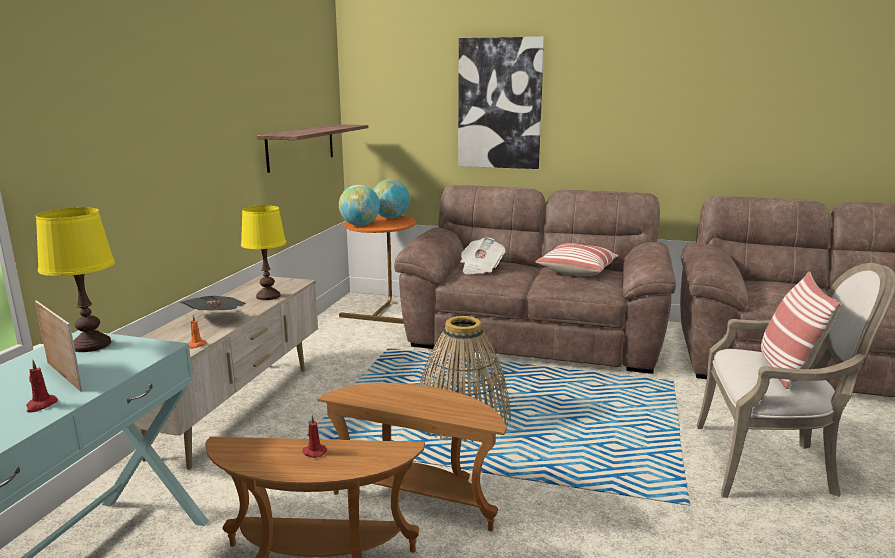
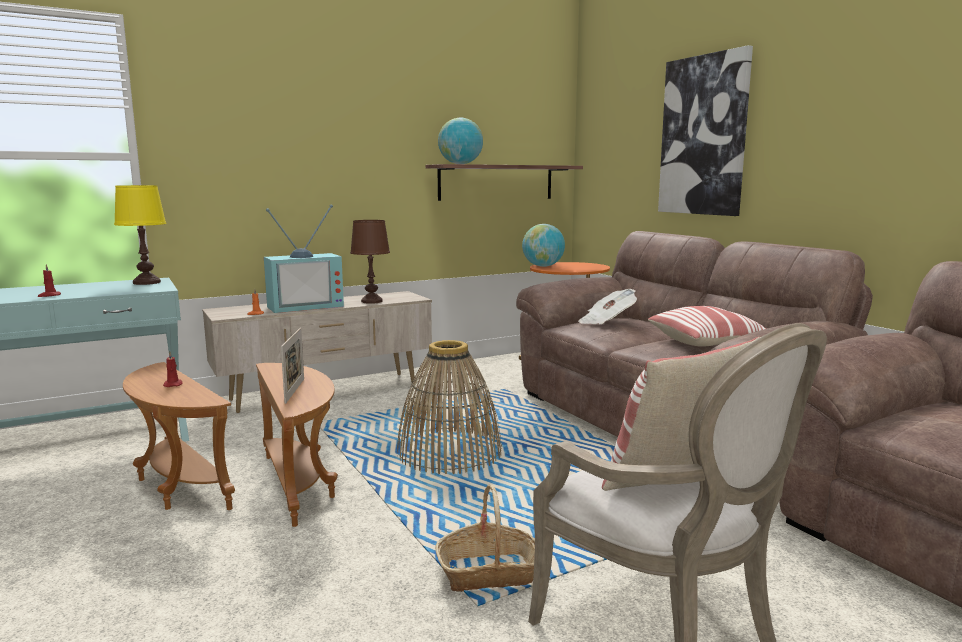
camera: 45 degrees right, 5 degrees down
picture frame [35,300,83,392] -> picture frame moved to [281,328,304,404]
newspaper [180,296,246,311] -> television [264,204,344,313]
yellow table lamp [241,205,286,300] -> brown table lamp [350,220,390,304]
globe [373,179,410,218] -> globe moved to [438,118,483,164]
none -> basket [435,484,535,592]

